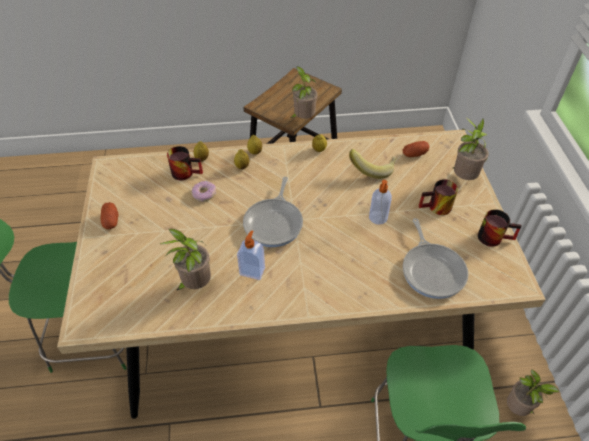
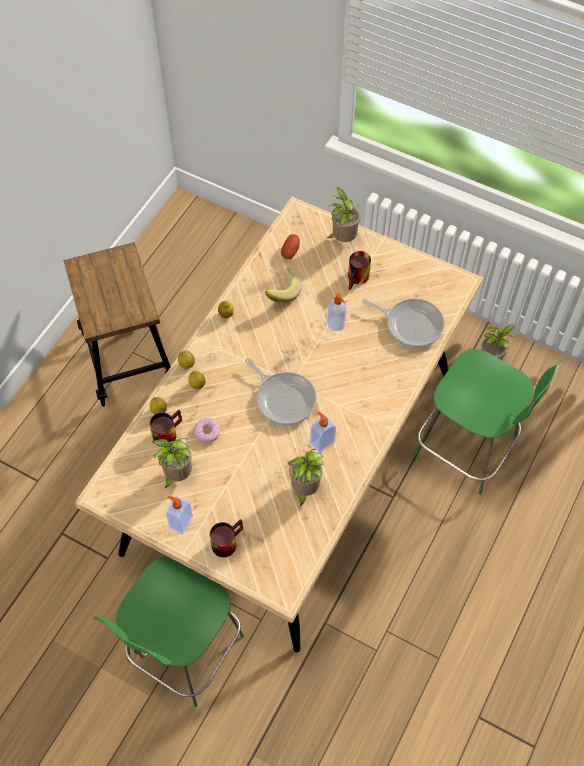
camera: 55 degrees left, 10 degrees up
potato [100,202,118,229] -> soap dispenser [166,496,193,534]
potted plant [290,66,317,119] -> potted plant moved to [152,438,192,489]
mug [478,209,522,247] -> mug moved to [209,519,243,557]

